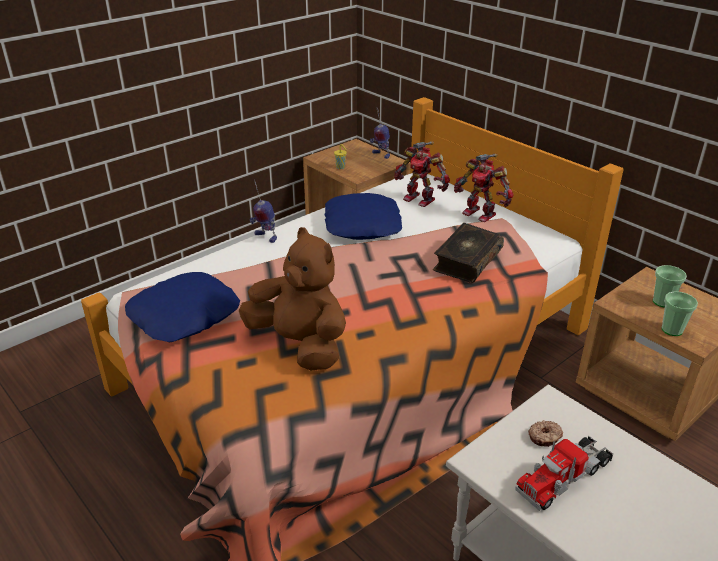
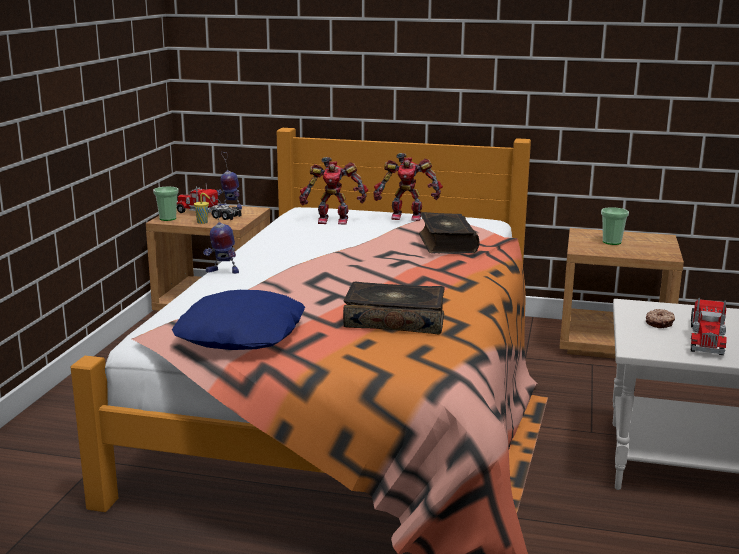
camera: 35 degrees left, 15 degrees down
brown plush toy [239,227,346,370] -> book [343,282,445,334]
blue pillow [324,193,402,240] -> none
cup [662,291,698,336] -> cup moved to [153,187,179,221]
none -> toy truck [177,184,241,220]

